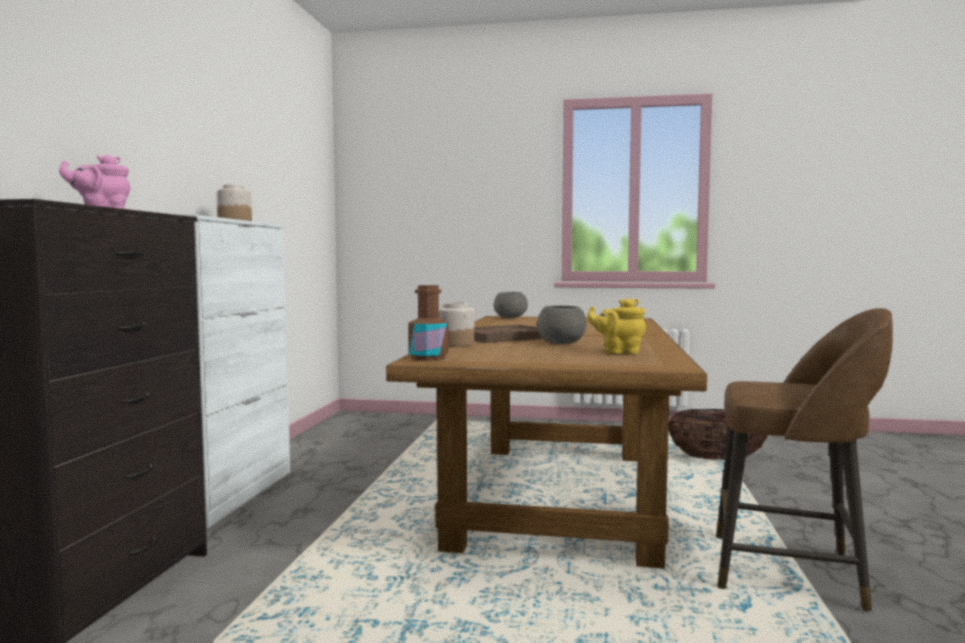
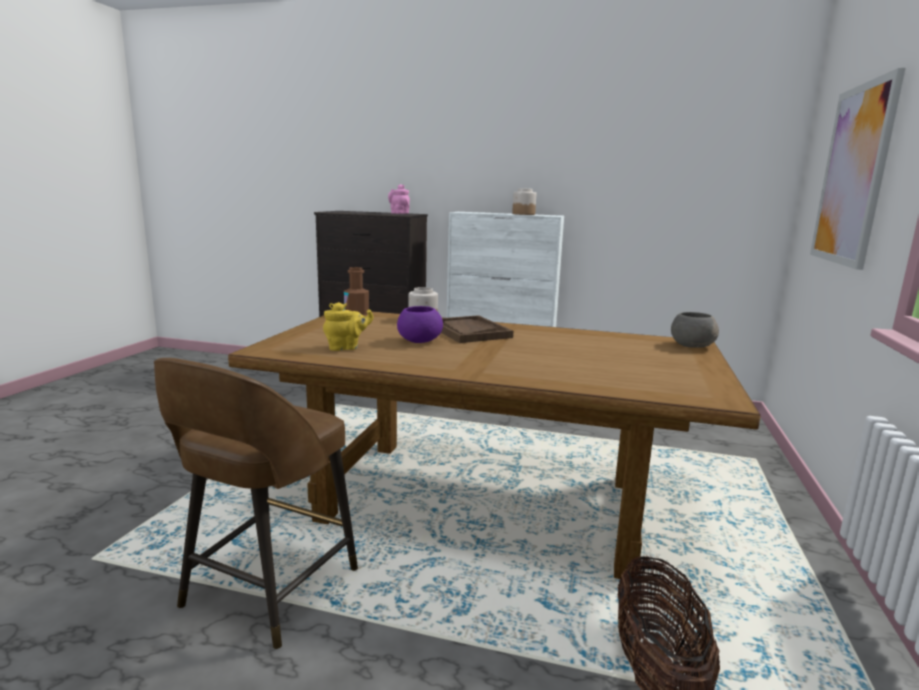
camera: 95 degrees right, 10 degrees up
grey bowl [537,305,587,344] -> purple bowl [397,306,443,343]
yellow teapot [587,298,646,354] -> yellow teapot turned 60 degrees clockwise [323,302,374,351]
none -> picture [810,68,905,270]

